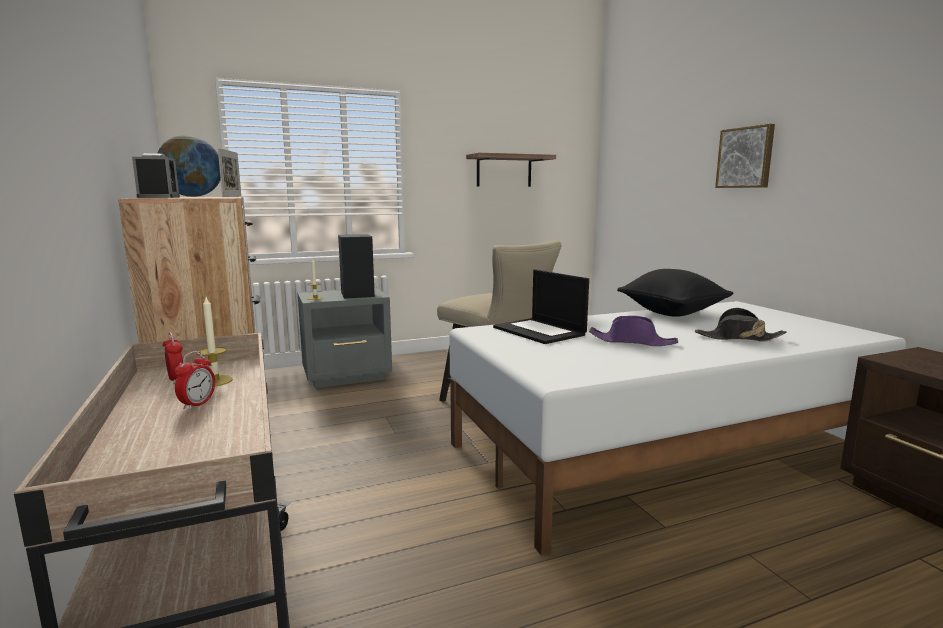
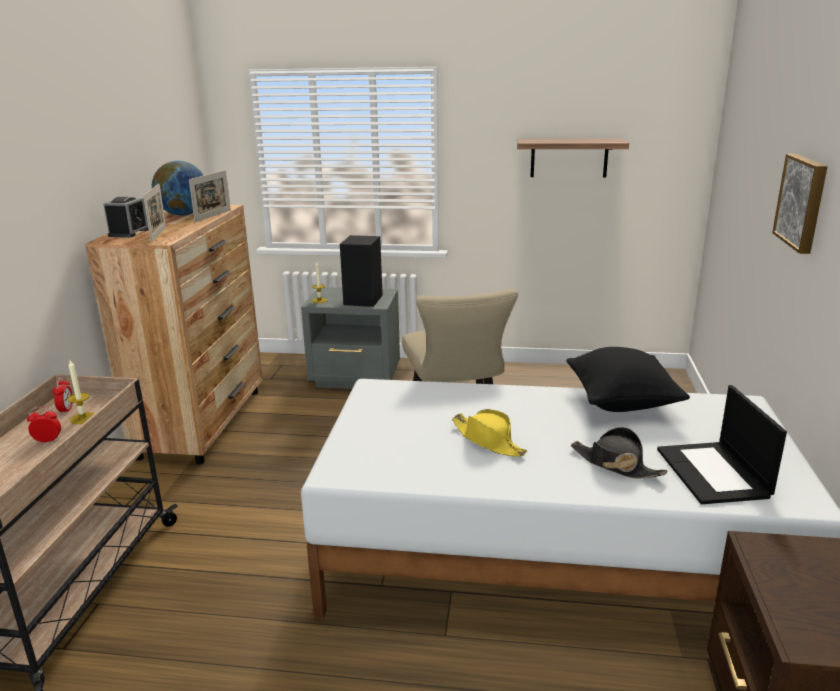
camera: 30 degrees right, 10 degrees up
alarm clock [175,351,215,410] -> alarm clock turned 150 degrees counterclockwise [27,407,61,443]
laptop [493,269,589,344] -> laptop moved to [657,385,787,504]
purple hat [589,316,678,346] -> yellow hat [452,409,527,457]
none -> picture frame [143,184,166,243]

